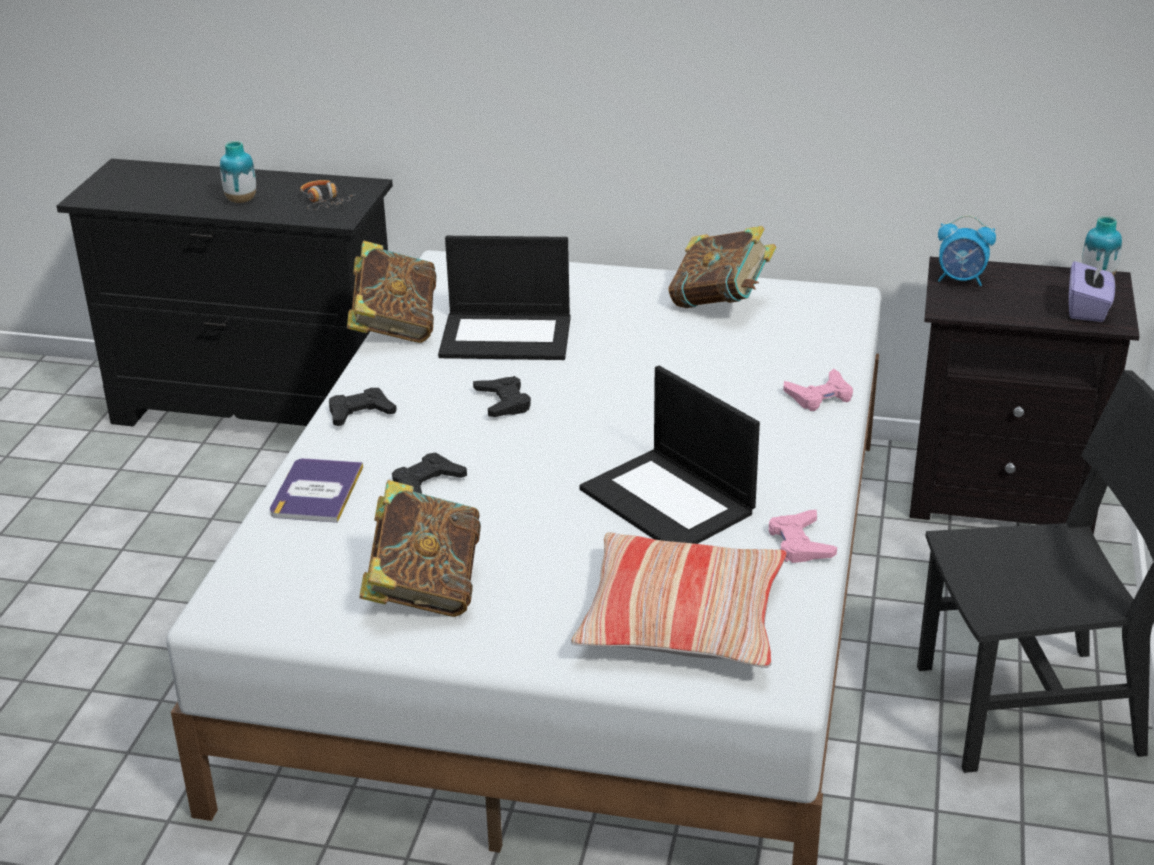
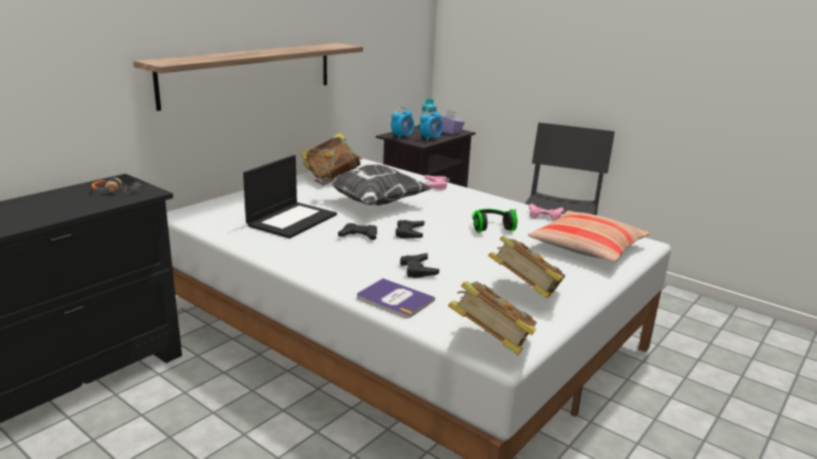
camera: 65 degrees left, 10 degrees down
vase [220,141,256,203] -> none
black game controller [329,388,397,426] -> black game controller moved to [395,220,424,239]
book [347,241,436,343] -> book moved to [448,281,537,355]
laptop [580,366,760,544] -> headphones [472,209,517,233]
none -> shelf [133,43,363,111]
none -> pillow [314,165,431,206]
none -> alarm clock [419,108,443,141]

